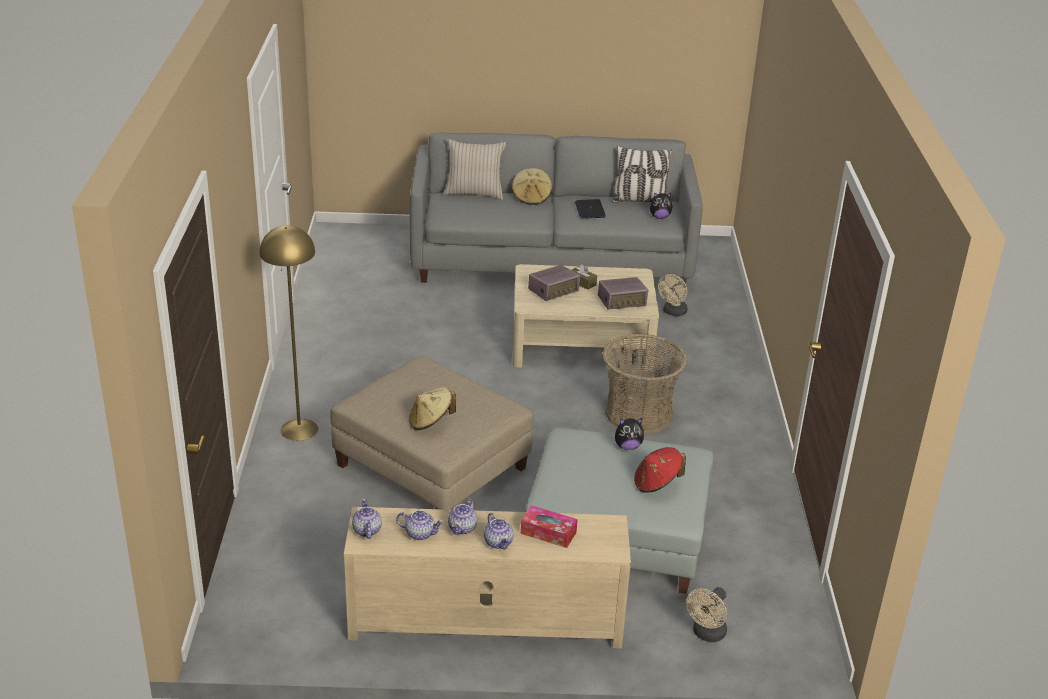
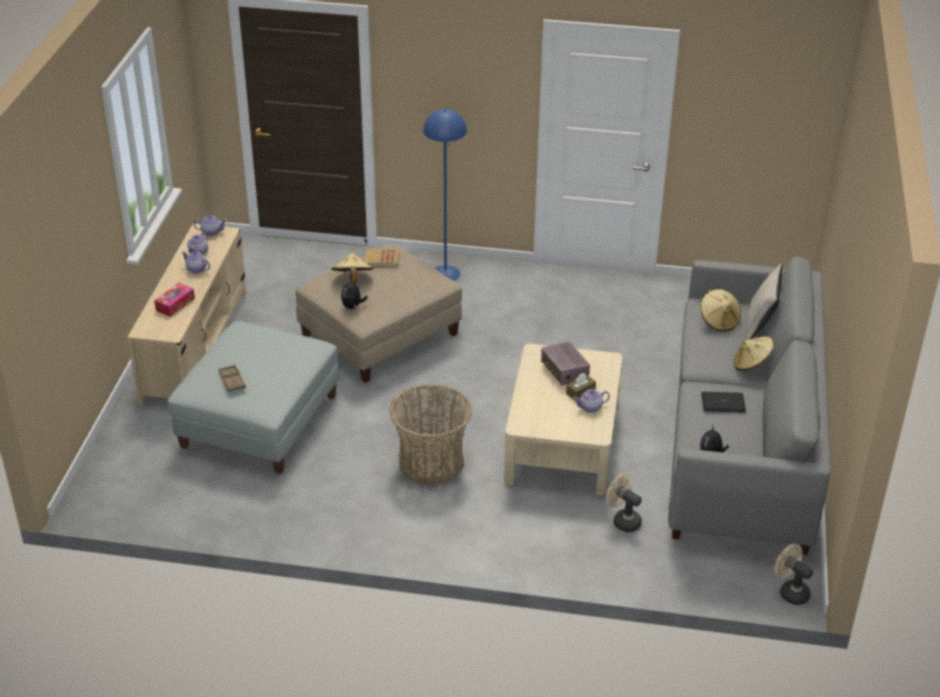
camera: 100 degrees right, 5 degrees up
yellow floor lamp [260,225,318,441] -> blue floor lamp [423,109,467,281]
teapot [484,513,514,550] -> teapot moved to [574,389,610,413]
radio [598,277,648,310] -> none
pillow [612,146,672,202] -> none
plush toy [615,418,644,450] -> plush toy moved to [341,277,368,309]
red hat [634,447,686,493] -> brown tray [218,365,246,392]
beige fan [686,587,727,642] -> beige fan moved to [775,544,813,605]
none -> book [365,249,400,267]
none -> beige hat [701,289,741,332]

